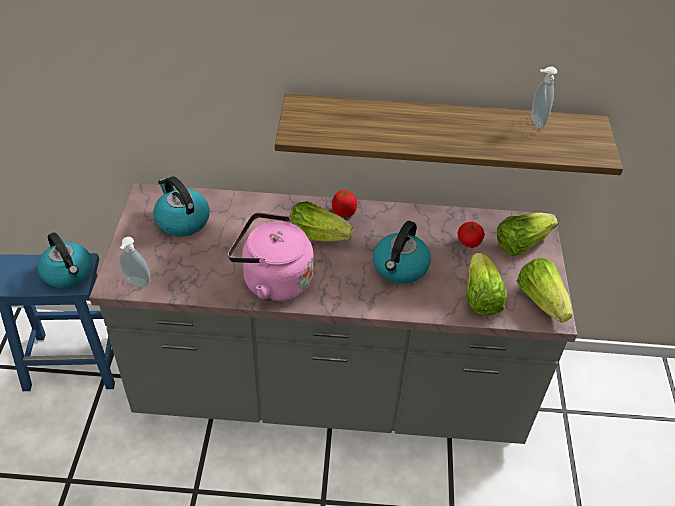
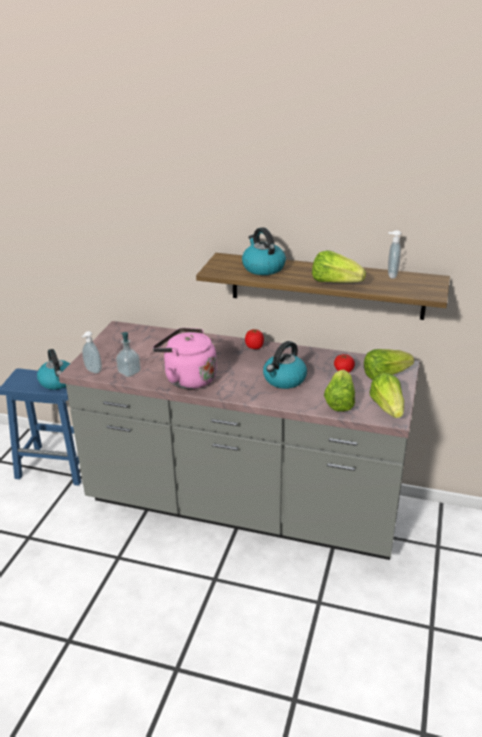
camera: 15 degrees right, 15 degrees down
kettle [153,176,210,236] -> kettle moved to [242,227,286,275]
lettuce [289,201,354,242] -> lettuce moved to [312,250,366,283]
none -> soap dispenser [116,332,141,377]

